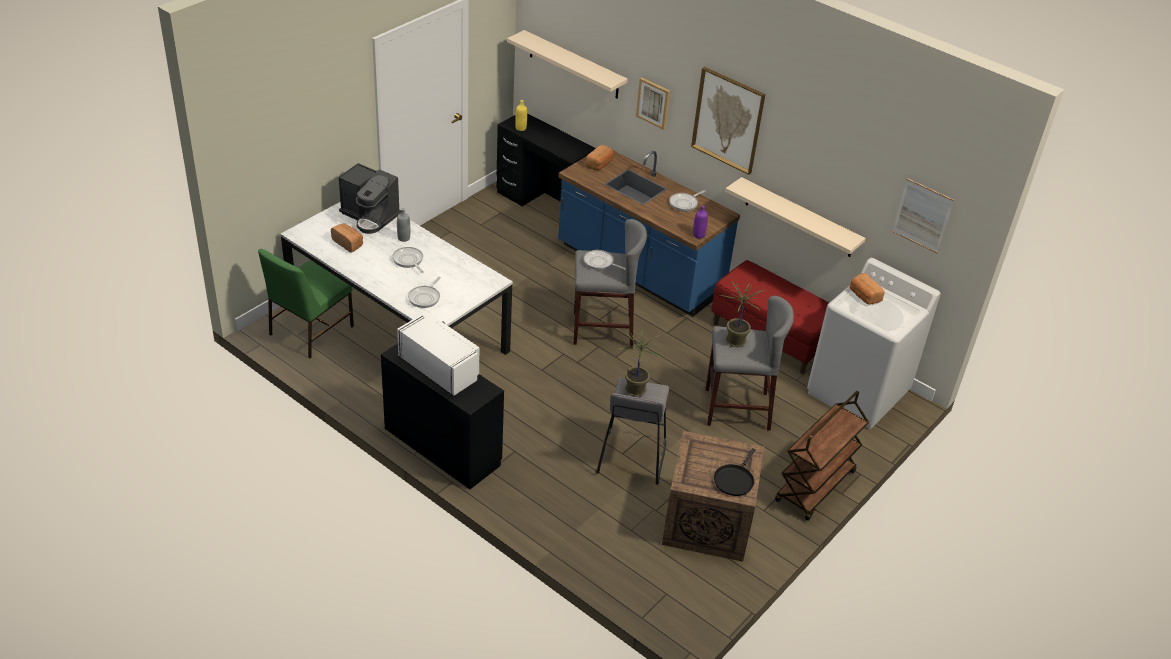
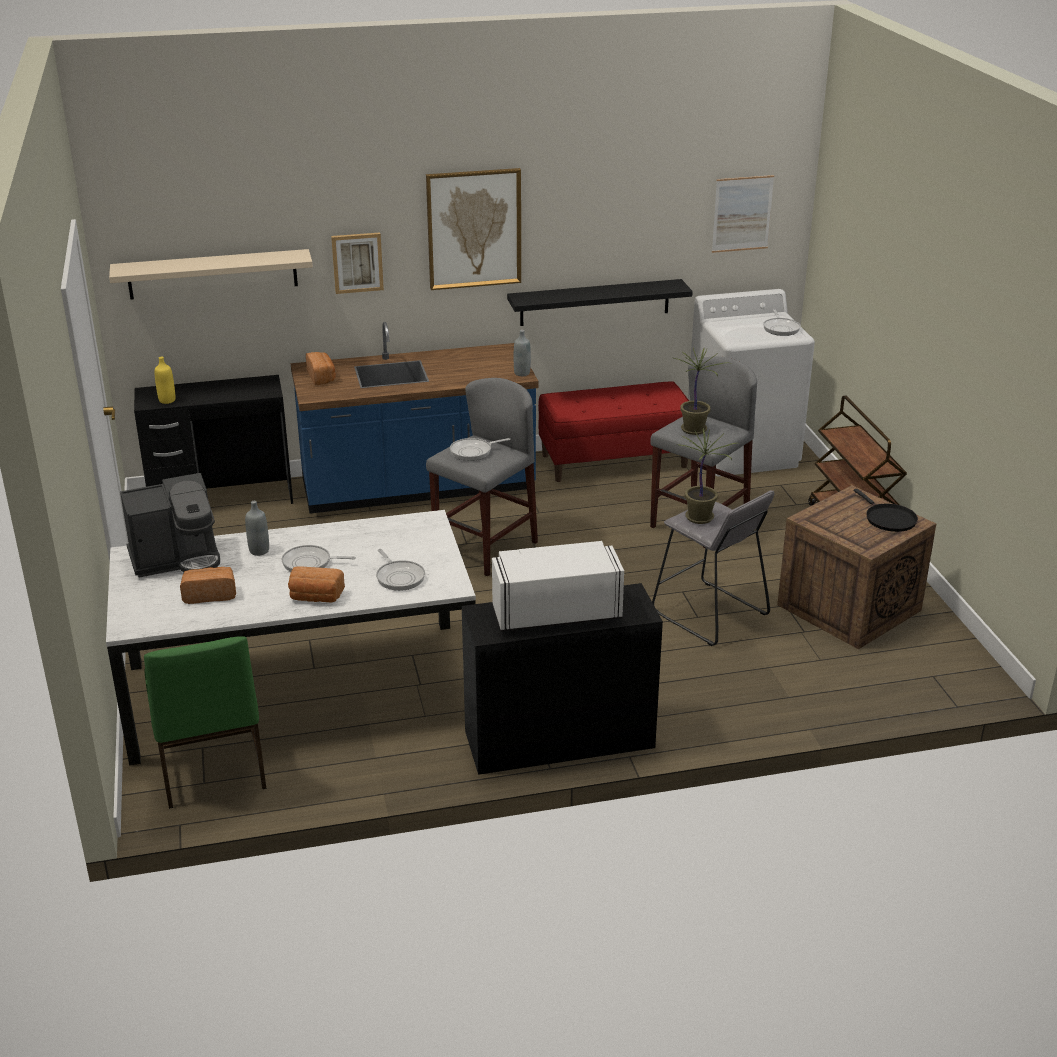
camera: 50 degrees left, 10 degrees down
frying pan [669,190,706,211] -> frying pan moved to [763,309,801,336]
purple bottle [693,205,708,239] -> grey bottle [514,330,531,376]
beige shelf [725,177,866,257] -> black shelf [507,279,693,326]
bread [850,273,885,304] -> bread moved to [288,566,345,602]

